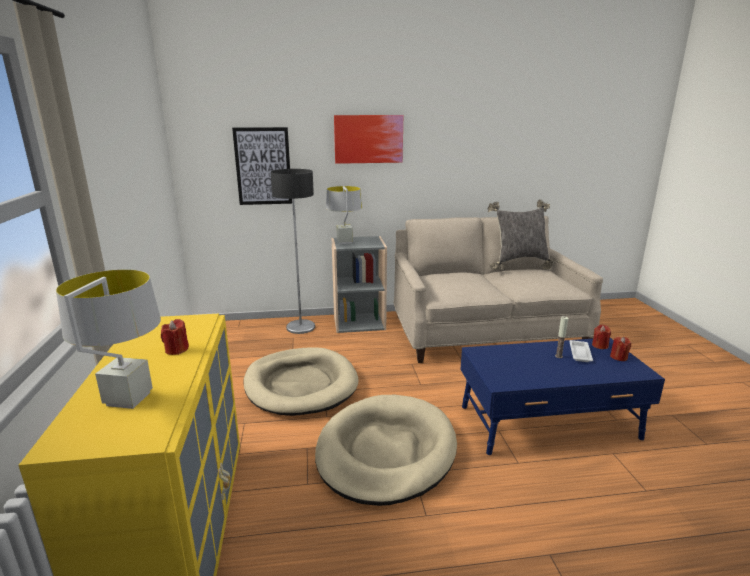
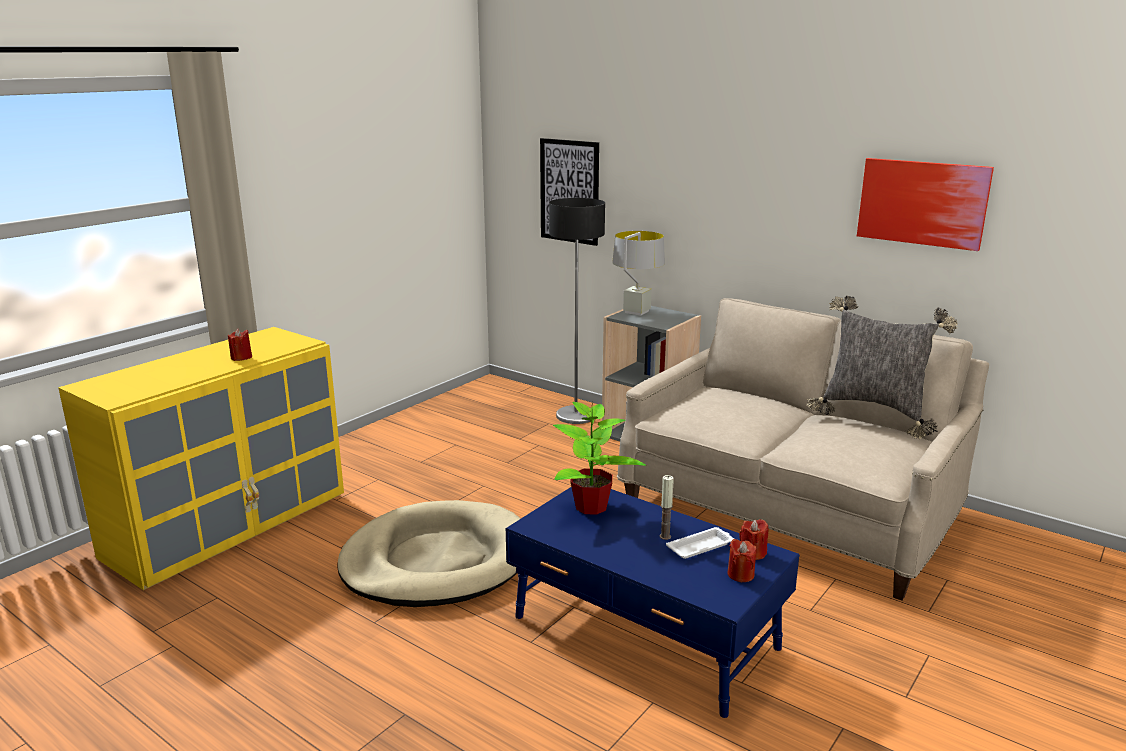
camera: 45 degrees right, 0 degrees up
grey table lamp [56,270,161,409] -> none
beige dog bed [244,347,358,416] -> none
picture [334,115,403,164] -> picture moved to [857,158,994,251]
none -> potted plant [553,402,646,515]

